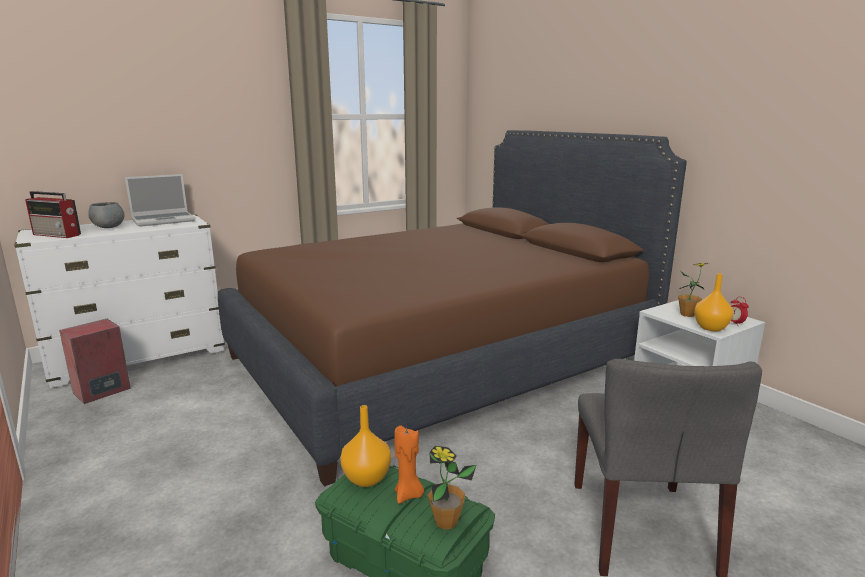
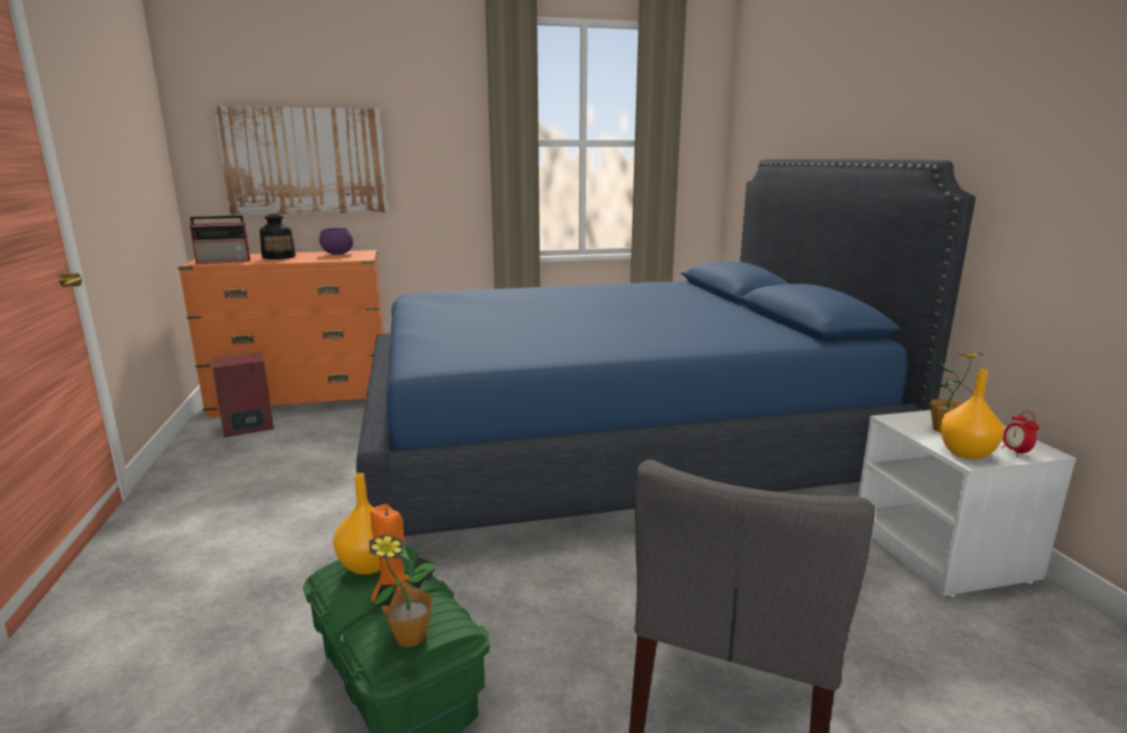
camera: 20 degrees right, 0 degrees up
white dresser [14,214,225,388] -> orange dresser [178,250,384,418]
radio [25,191,81,238] -> radio turned 60 degrees counterclockwise [190,215,250,264]
grey bowl [88,202,124,228] -> bottle [260,213,296,259]
laptop [125,174,196,227] -> purple bowl [319,228,353,255]
brown bed [218,130,687,487] -> blue bed [356,159,976,536]
none -> picture [214,106,388,215]

